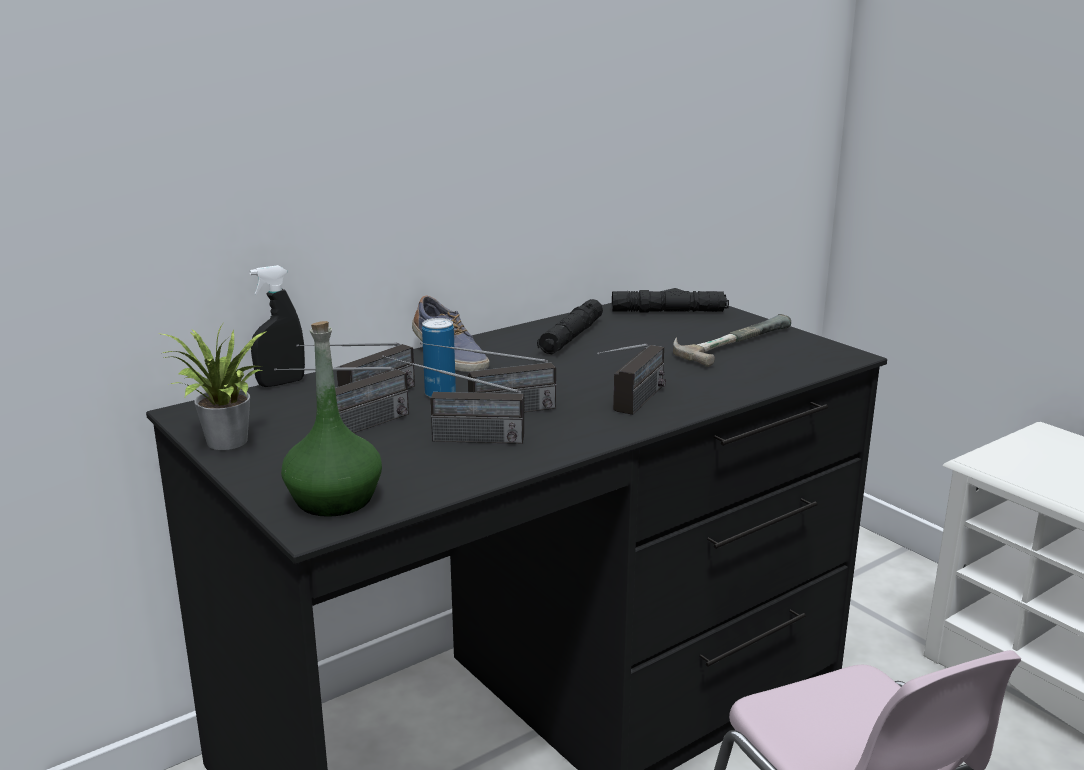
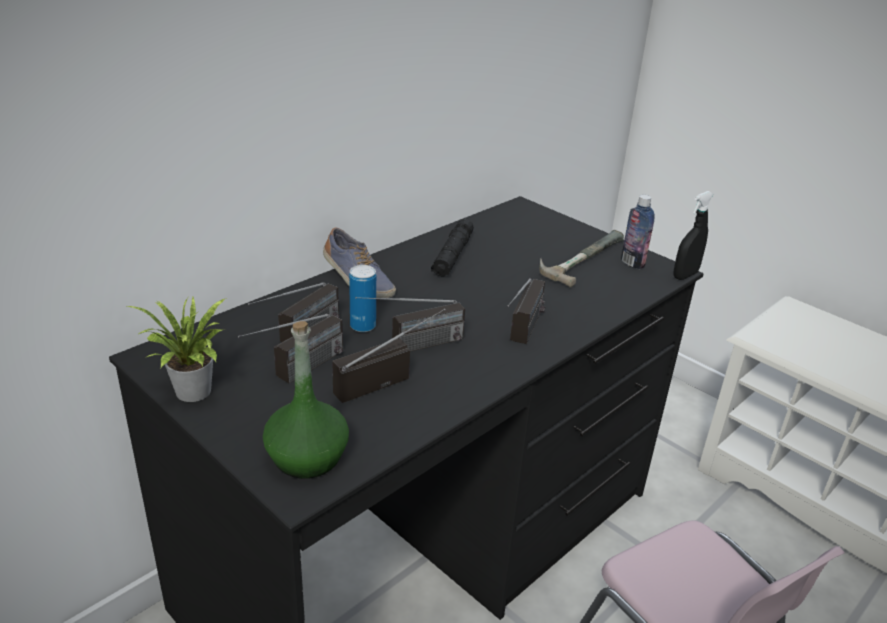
camera: 10 degrees left, 10 degrees up
black spray bottle [249,265,305,387] -> black spray bottle moved to [674,191,713,280]
radio [382,355,524,444] -> radio turned 150 degrees clockwise [332,308,446,403]
black flashlight [612,290,729,312] -> none
none -> bottle [621,195,655,269]

